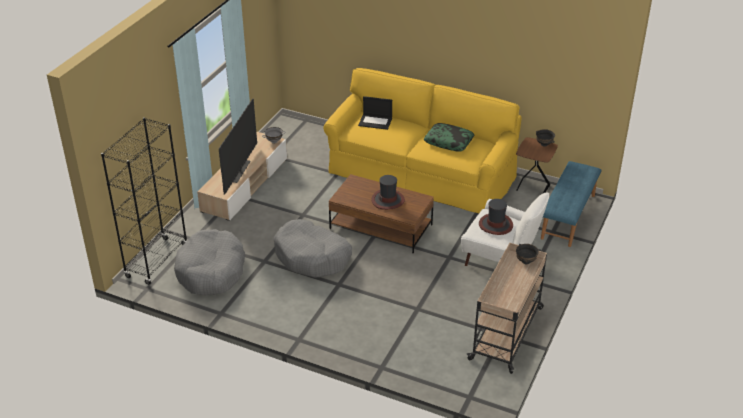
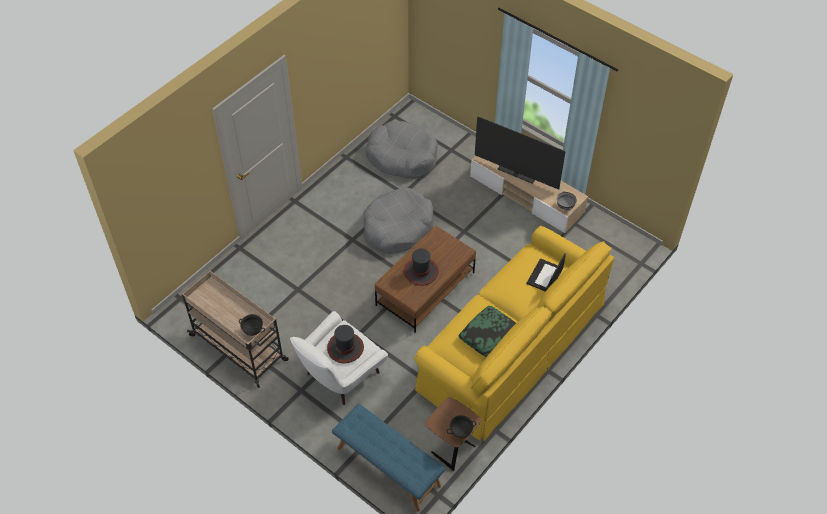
camera: 105 degrees right, 15 degrees up
black bookcase [101,117,187,285] -> none

